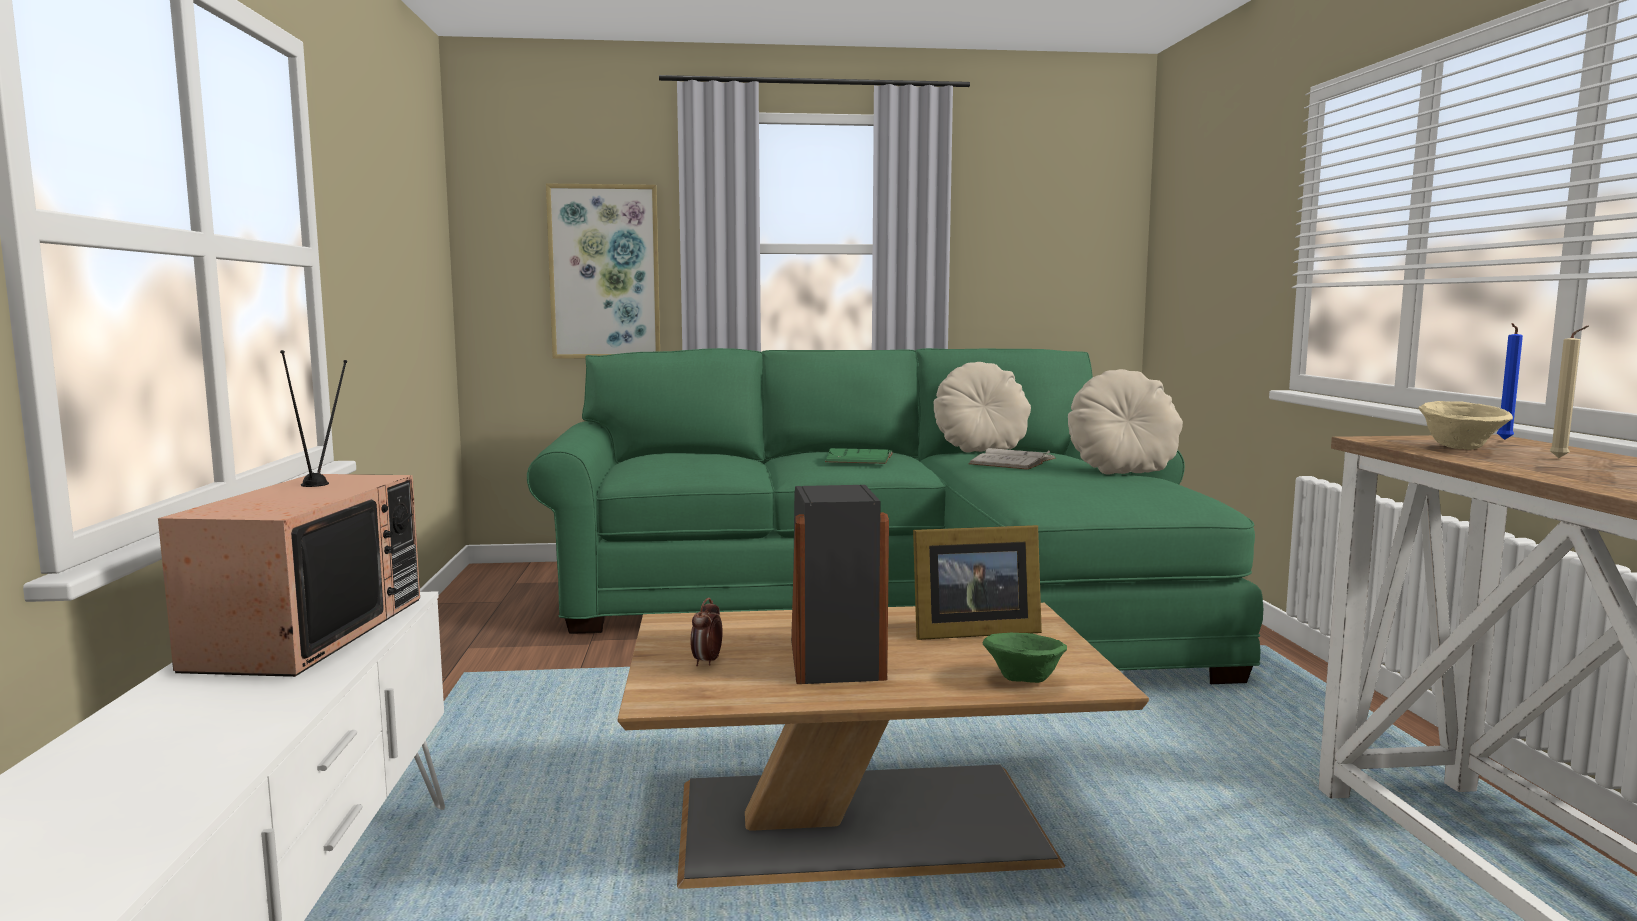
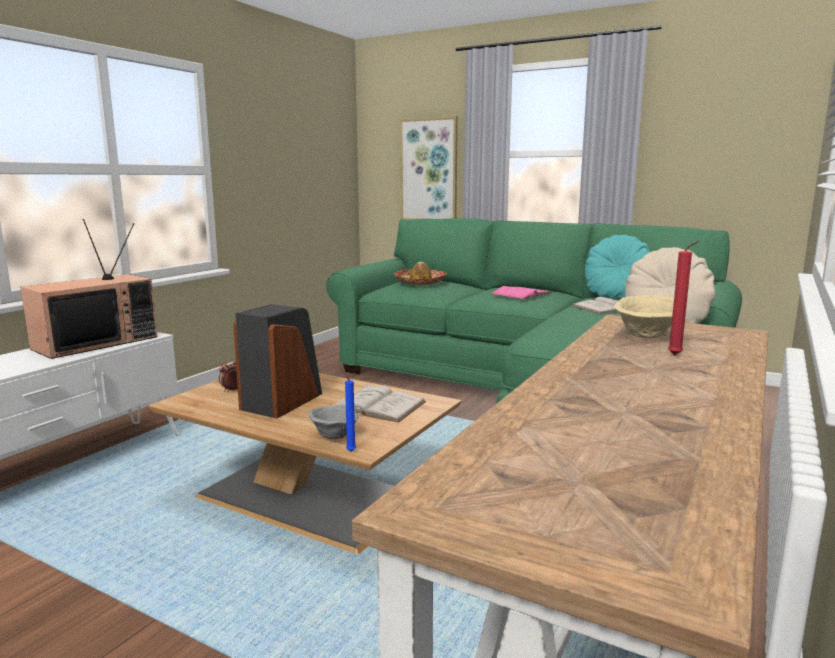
camera: 35 degrees right, 5 degrees up
green book [825,448,893,464] -> pink book [492,286,551,299]
picture frame [913,525,1042,640] -> white book [332,384,426,422]
beige pillow [934,362,1031,453] -> turquoise pillow [585,235,650,299]
green bowl [982,632,1067,683] -> grey bowl [308,406,359,439]
blue candle [1497,323,1523,440] -> blue candle moved to [341,374,356,452]
beige candle [1549,326,1589,458] -> red candle [668,241,699,355]
none -> hat [394,262,447,285]

